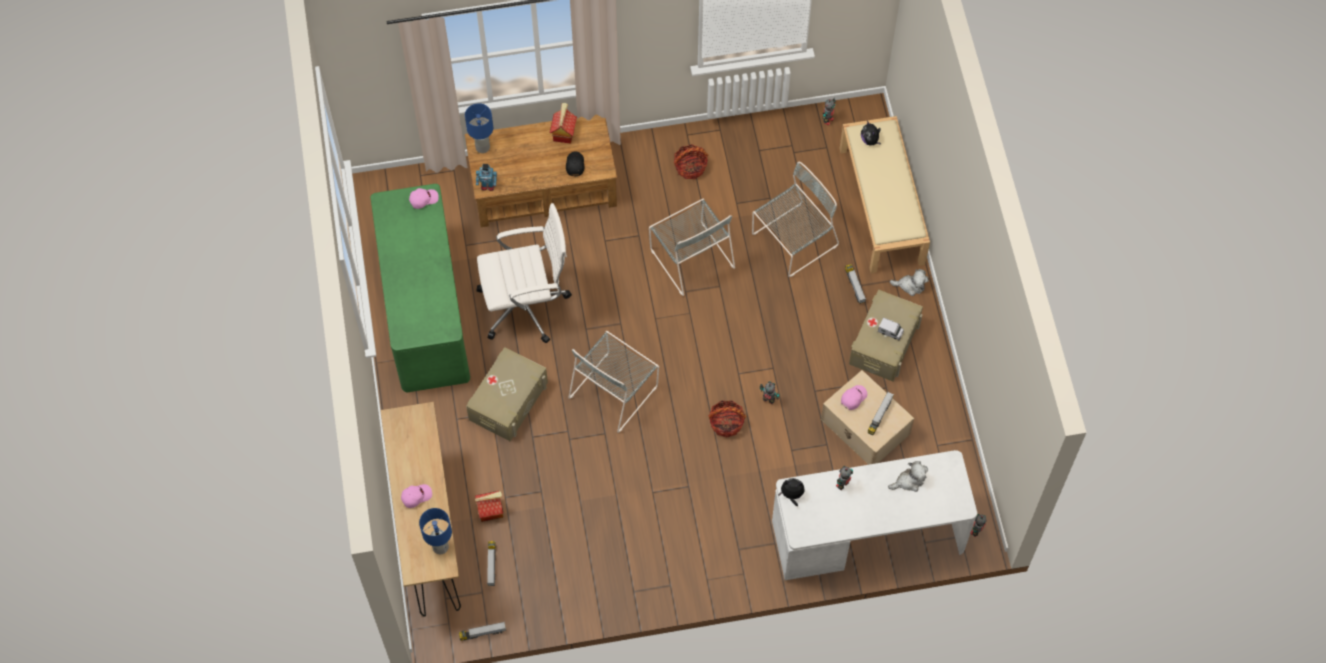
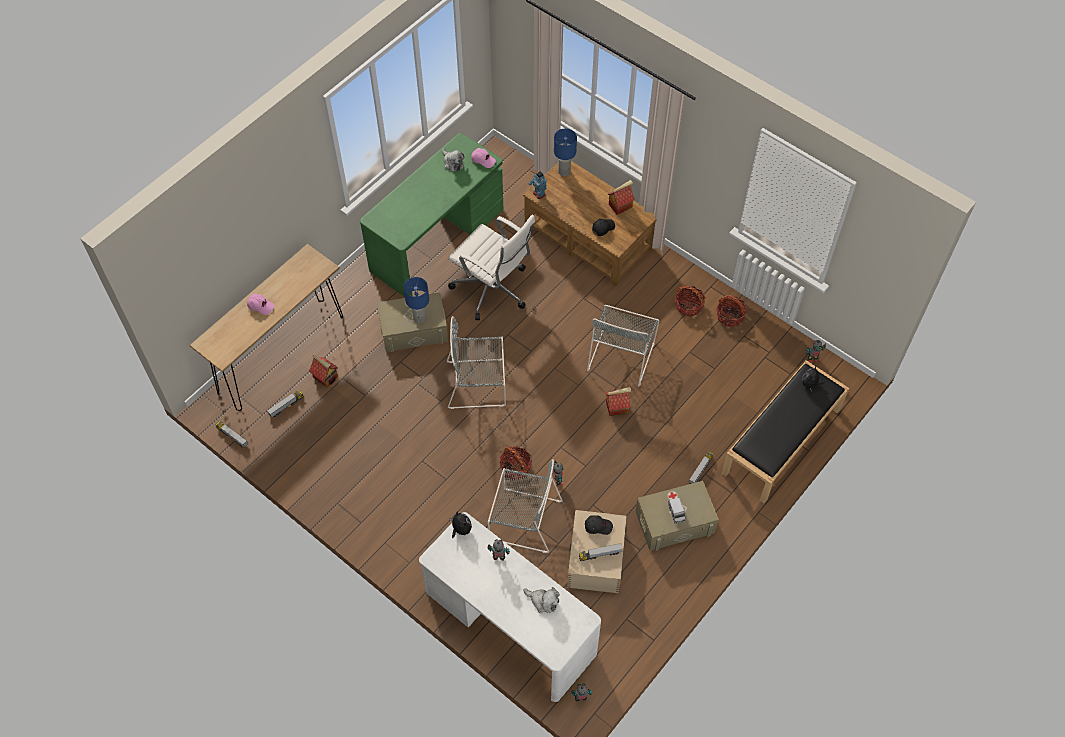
camera: 50 degrees right, 5 degrees down
blue table lamp [419,508,452,554] -> blue table lamp moved to [404,277,429,323]
grey chair [752,162,839,277] -> grey chair moved to [488,459,563,553]
beige bench [840,116,930,273] -> black bench [721,360,849,503]
pink cap [841,385,867,410] -> black cap [585,515,613,535]
plush toy [890,269,929,296] -> plush toy moved to [442,148,464,172]
none -> toy house [606,387,631,416]
none -> basket [716,295,747,327]

